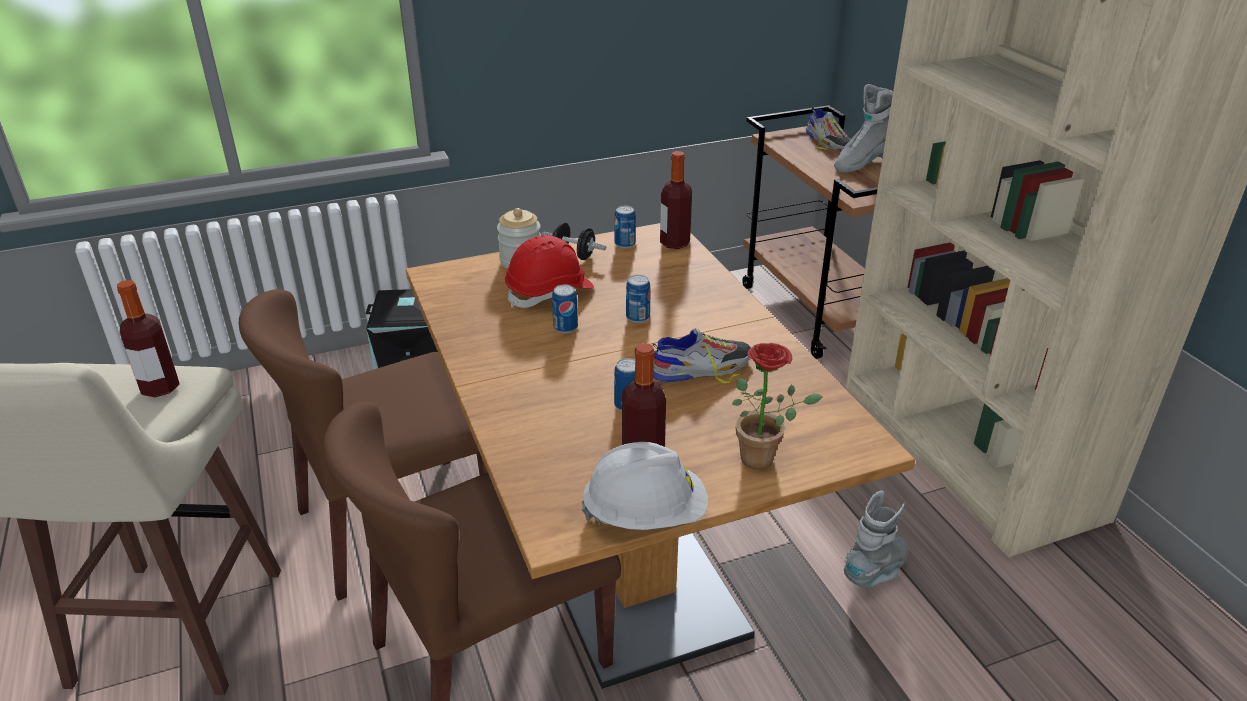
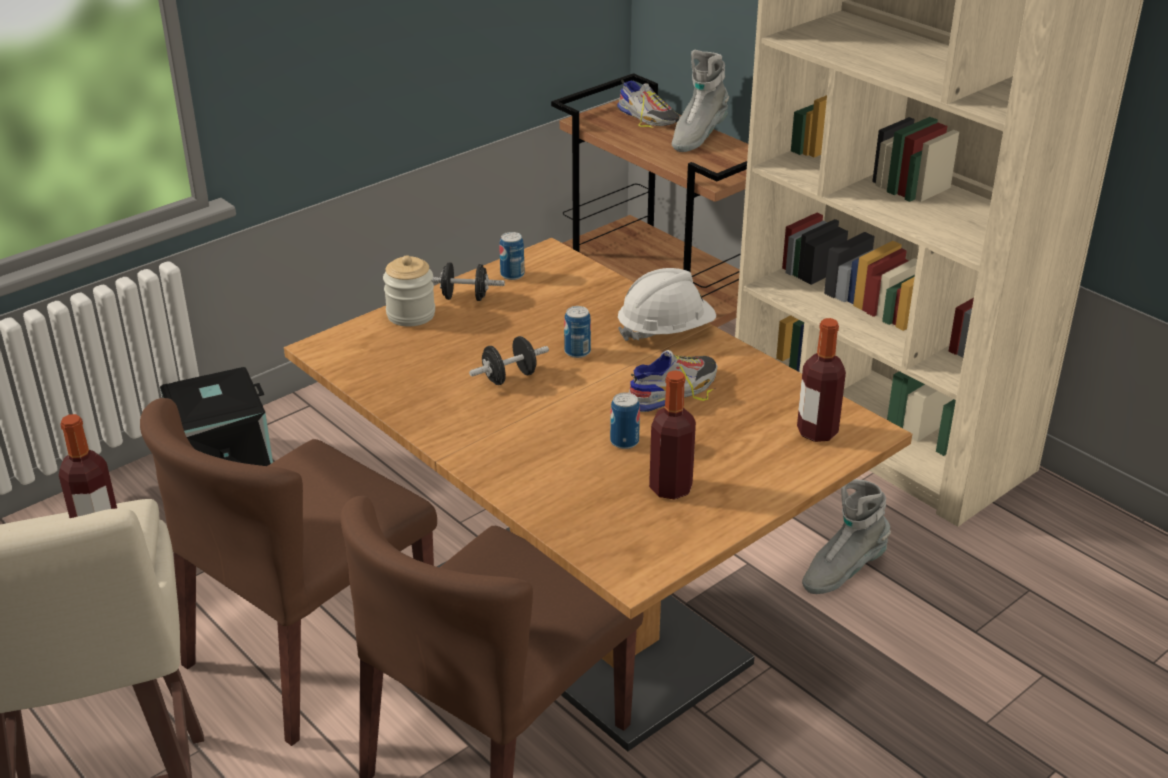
camera: 20 degrees left, 0 degrees up
red hard hat [505,236,594,308] -> none
can [552,284,578,333] -> black dumbbell [469,336,549,385]
white hard hat [582,442,708,530] -> white hard hat moved to [618,268,716,341]
bottle [660,151,692,249] -> bottle moved to [797,318,846,442]
potted plant [732,343,823,470] -> none
grey boot [844,491,909,587] -> grey boot turned 150 degrees counterclockwise [802,479,891,594]

